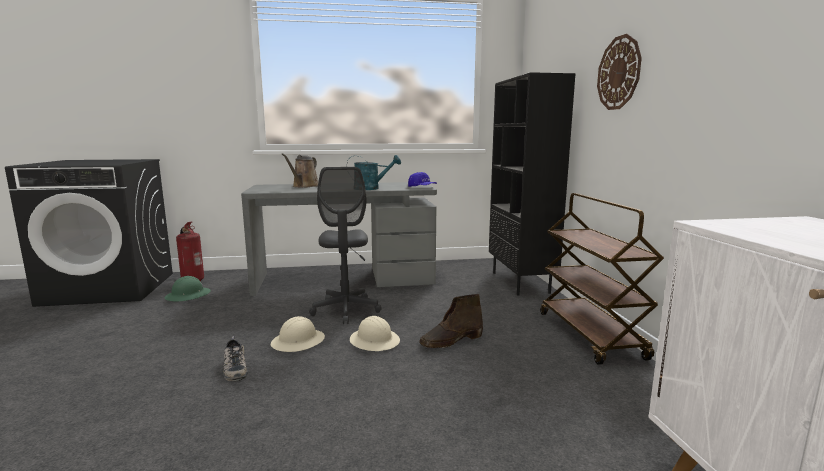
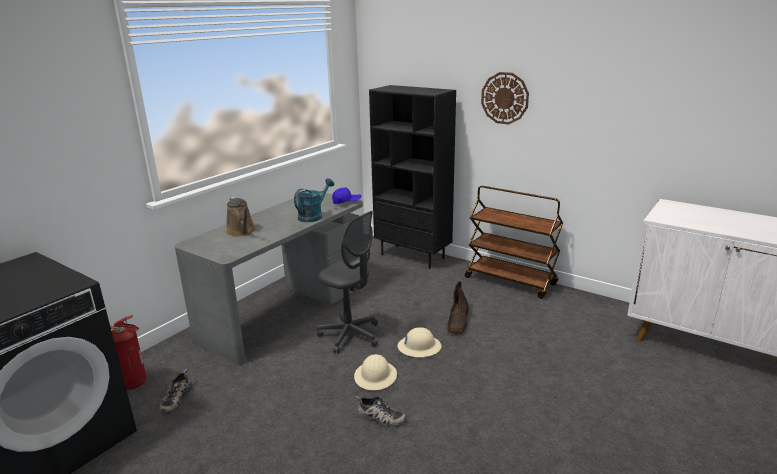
camera: 45 degrees left, 10 degrees up
green hard hat [165,276,211,301] -> shoe [160,369,192,414]

